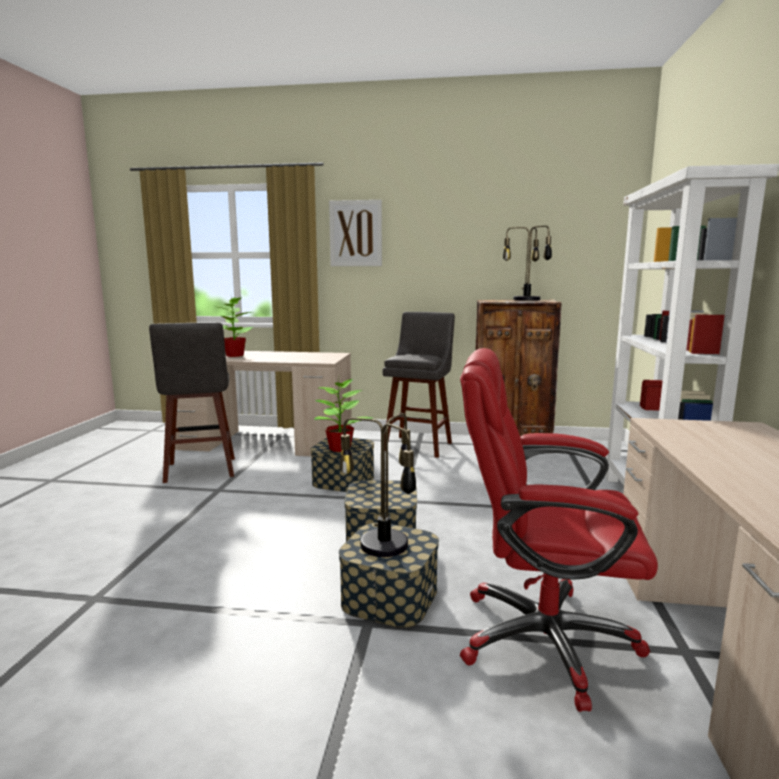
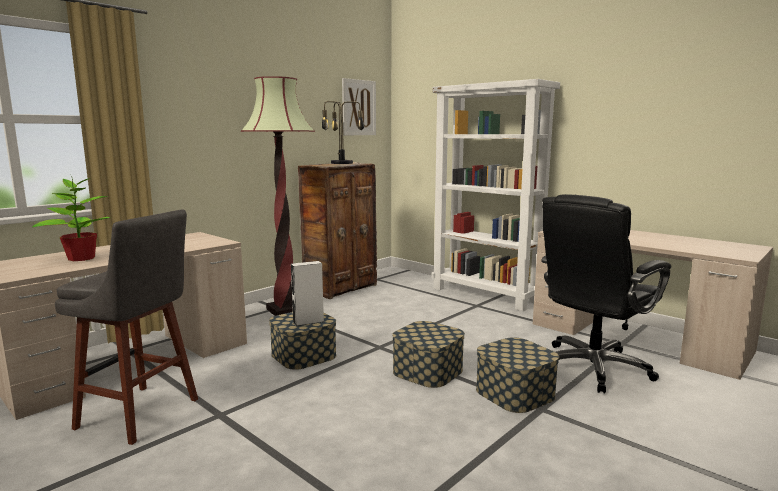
camera: 55 degrees left, 0 degrees up
potted plant [314,378,373,452] -> grey speaker [291,261,324,326]
picture [329,200,382,266] -> picture moved to [342,78,376,135]
table lamp [340,413,416,557] -> none
grey stool [383,312,455,458] -> floor lamp [241,76,315,316]
red office chair [460,348,658,712] -> black office chair [541,194,671,394]

